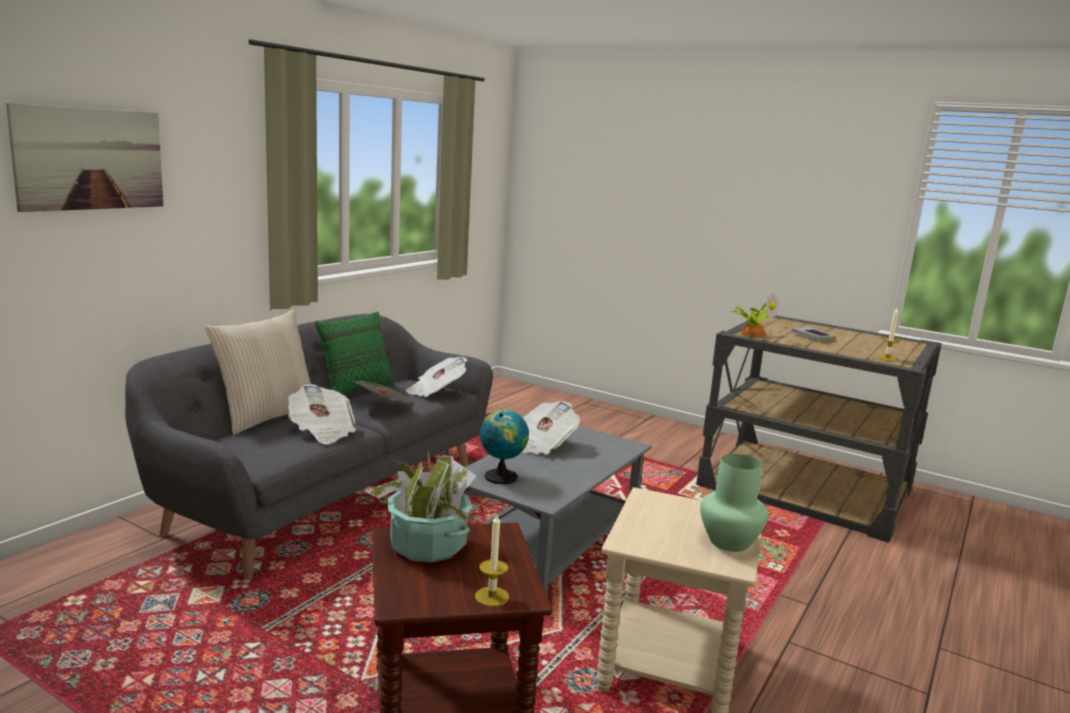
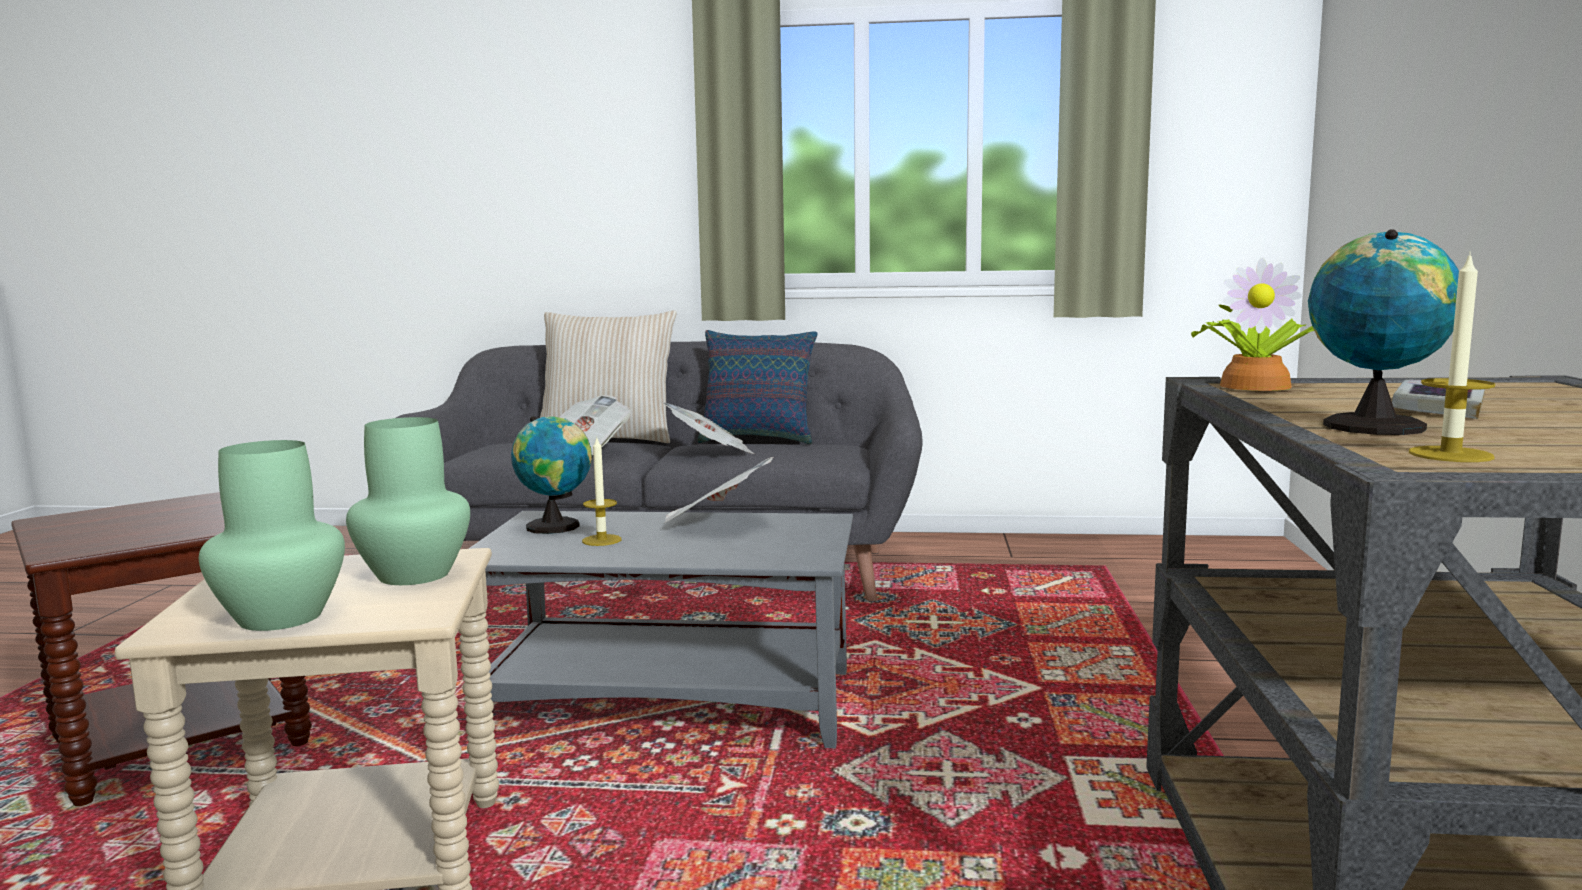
camera: 65 degrees right, 5 degrees down
picture [6,103,163,212] -> none
green pillow [315,312,395,396] -> blue pillow [698,330,817,444]
potted plant [364,450,476,563] -> none
newspaper [406,357,467,397] -> none
candle [475,514,509,607] -> candle moved to [582,438,622,546]
none -> green vase [346,417,470,585]
none -> globe [1308,229,1459,435]

